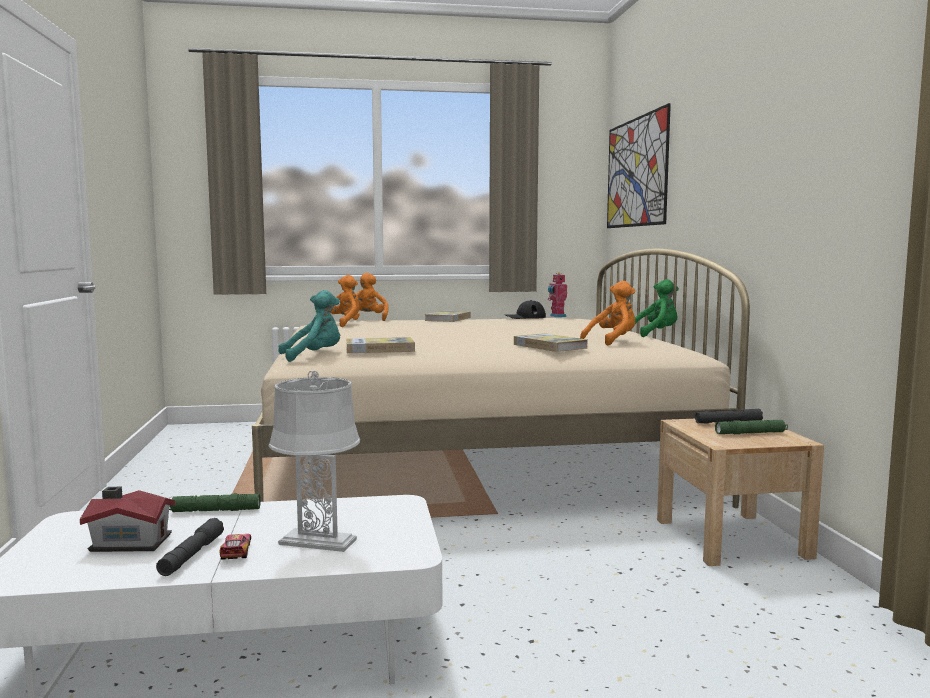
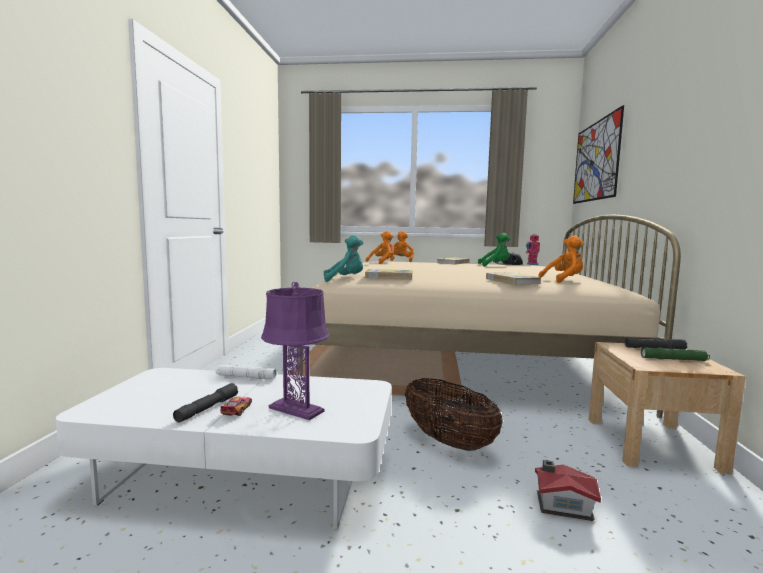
camera: 15 degrees right, 0 degrees up
toy house [80,487,176,552] -> toy house moved to [535,460,601,521]
green flashlight [169,493,260,512] -> white flashlight [216,365,277,380]
grey table lamp [269,371,360,552] -> purple table lamp [261,282,329,420]
green plush toy [635,279,679,337] -> green plush toy moved to [478,233,511,267]
none -> basket [405,378,503,451]

